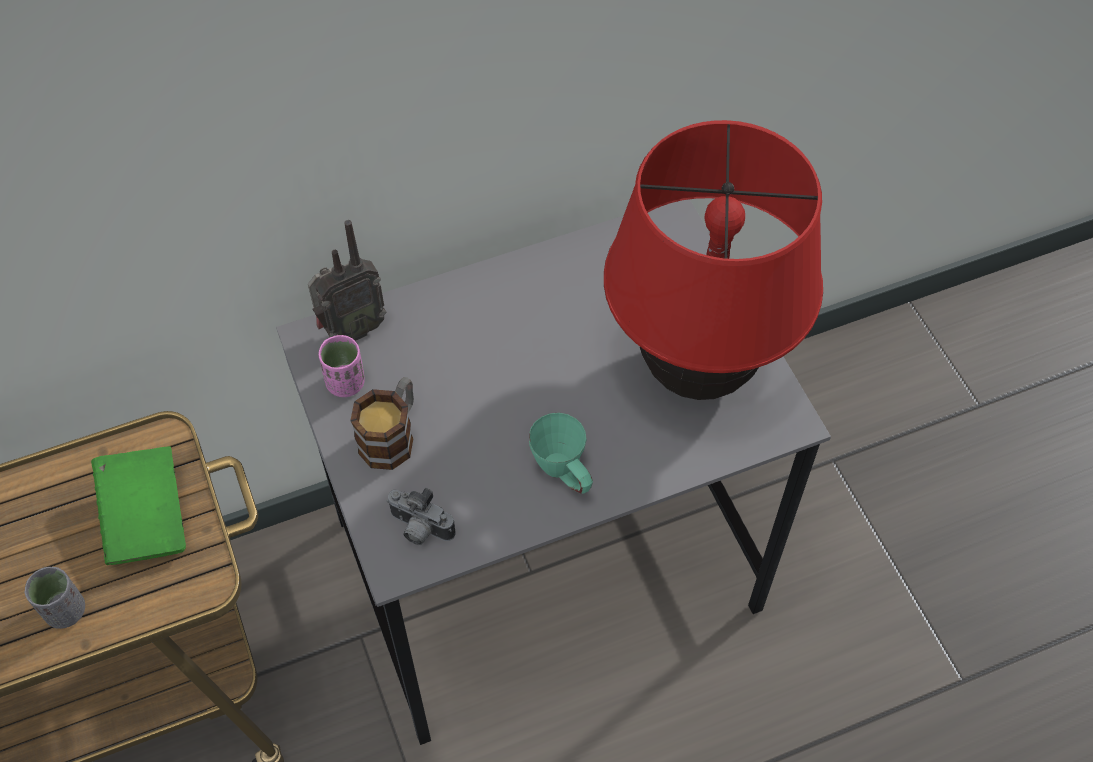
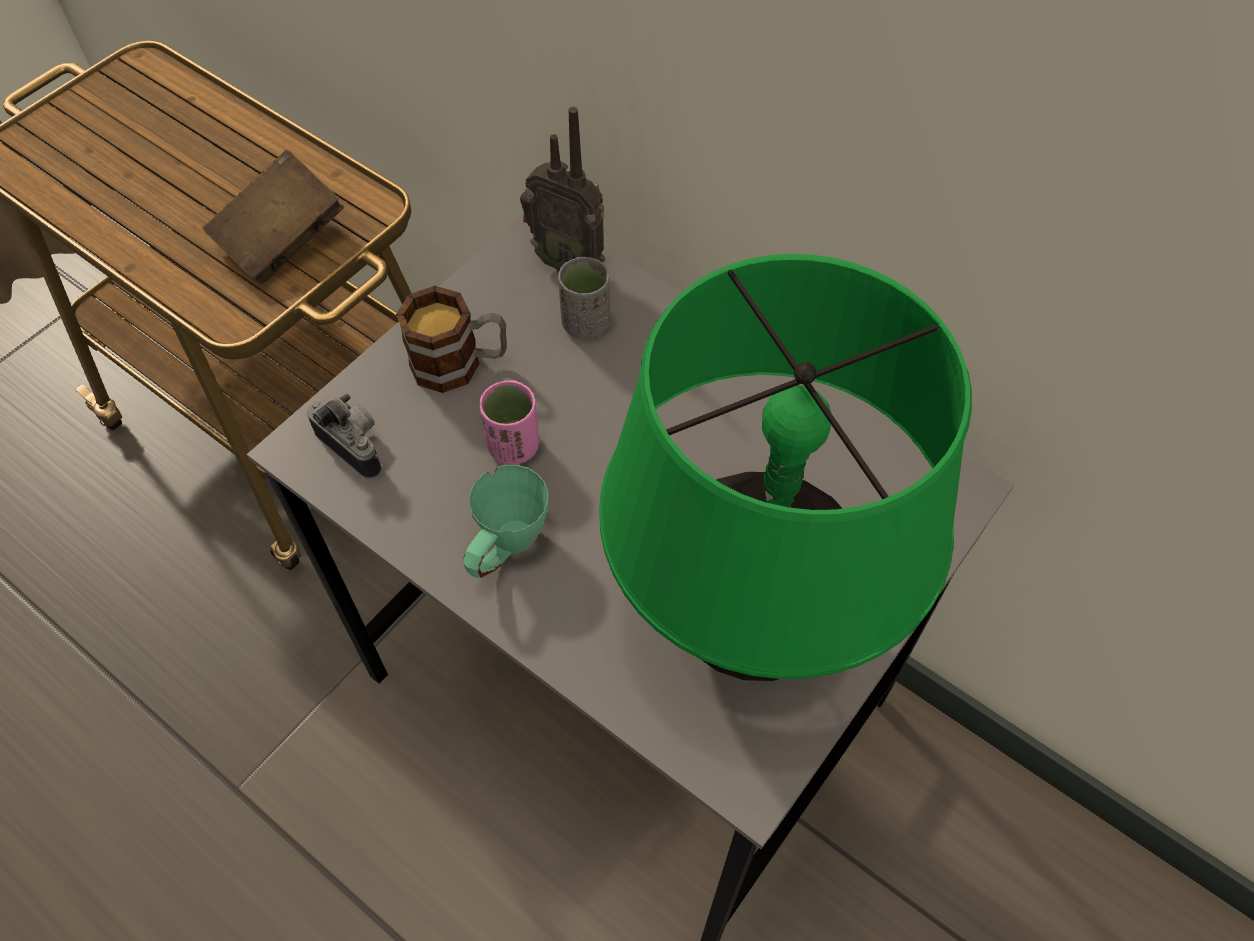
camera: 60 degrees right, 0 degrees up
grey cup [24,567,85,629] -> grey cup moved to [558,257,610,339]
green book [91,446,186,565] -> brown book [203,150,344,284]
pink cup [318,335,365,397] -> pink cup moved to [479,380,539,465]
camera [386,488,456,545] -> camera turned 135 degrees clockwise [307,393,382,479]
red table lamp [604,120,823,400] -> green table lamp [599,254,972,681]

